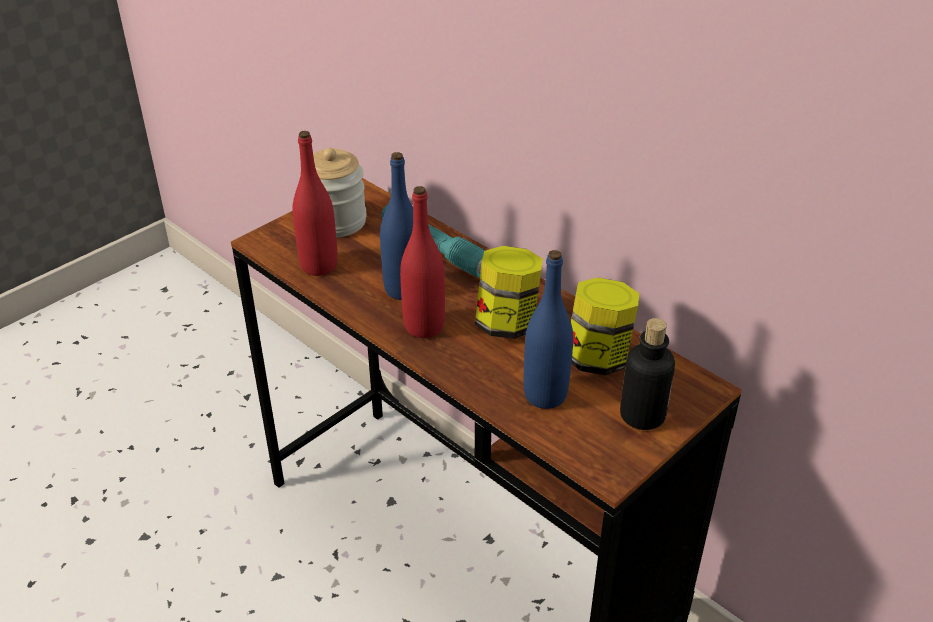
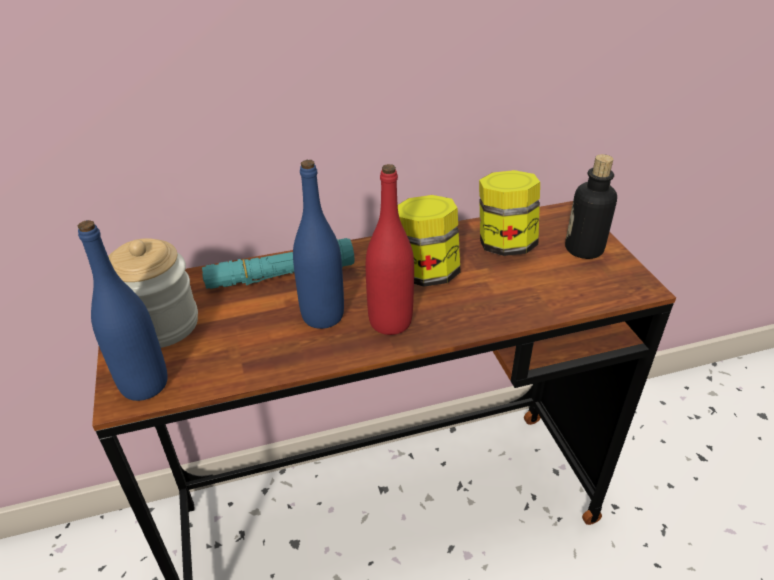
camera: 60 degrees left, 0 degrees up
red bottle [292,131,338,276] -> none
blue bottle [524,250,573,409] -> blue bottle moved to [78,220,168,401]

